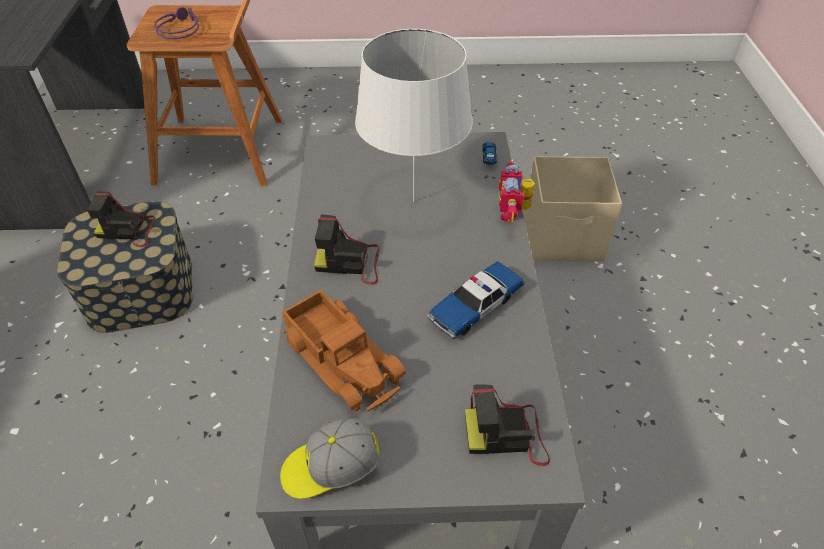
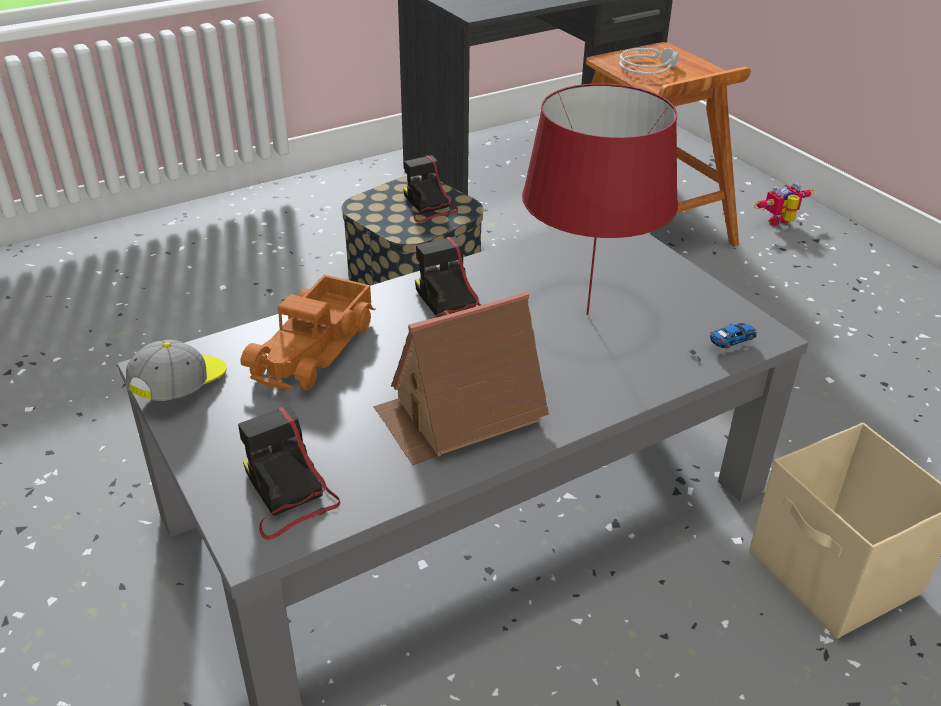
camera: 60 degrees right, 10 degrees down
purple headphones [154,7,199,39] -> grey headphones [619,48,679,75]
cap [280,419,380,499] -> cap turned 75 degrees clockwise [126,340,227,401]
white table lamp [355,29,473,202] -> red table lamp [522,83,678,315]
toy car [427,261,525,339] -> toy house [374,291,549,465]
toy robot [499,160,535,223] -> toy robot moved to [754,182,814,226]

